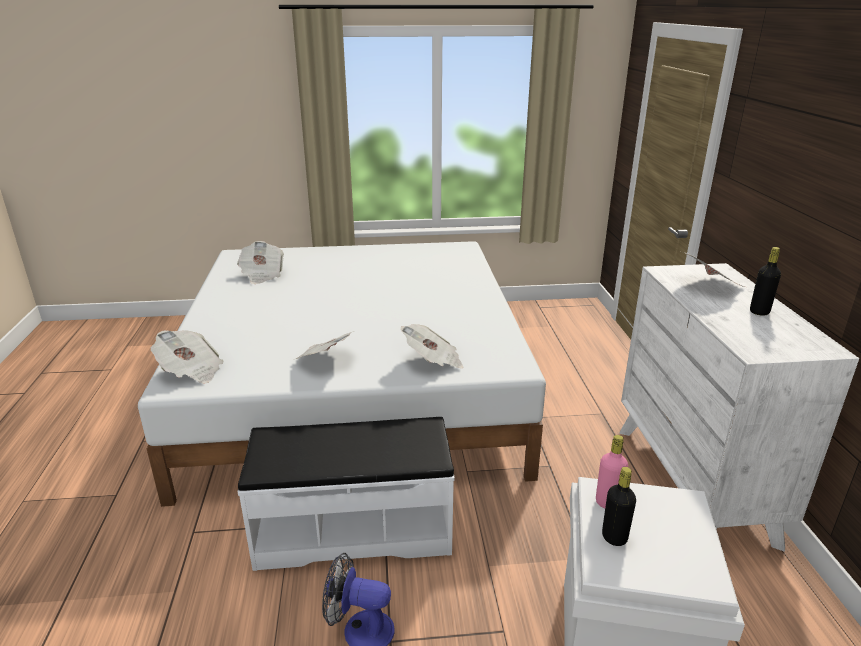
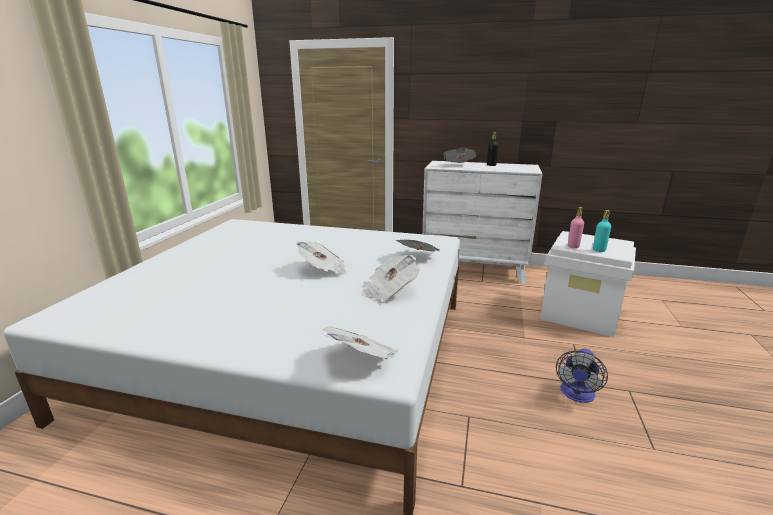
camera: 70 degrees left, 5 degrees down
newspaper [237,241,284,284] -> newspaper moved to [296,241,346,275]
white bench [238,417,455,571] -> none
black bottle [602,467,636,546] -> turquoise bottle [593,210,611,252]

